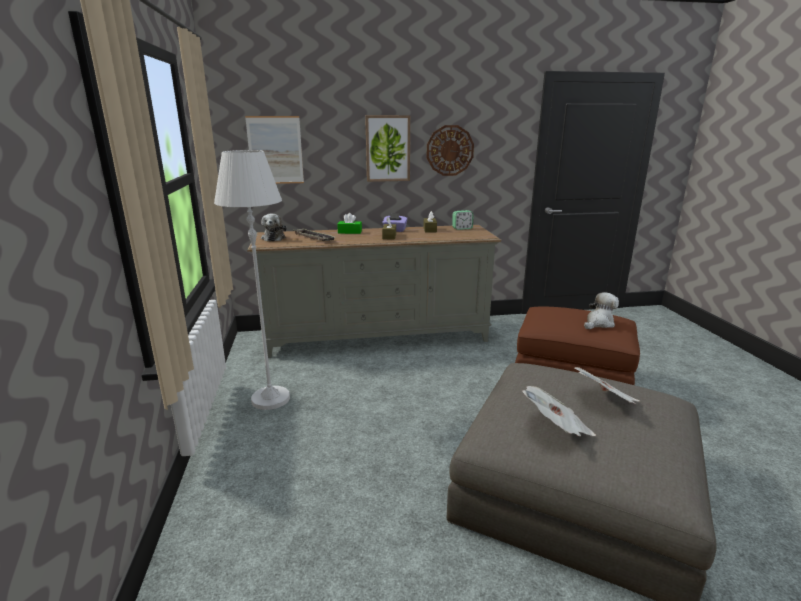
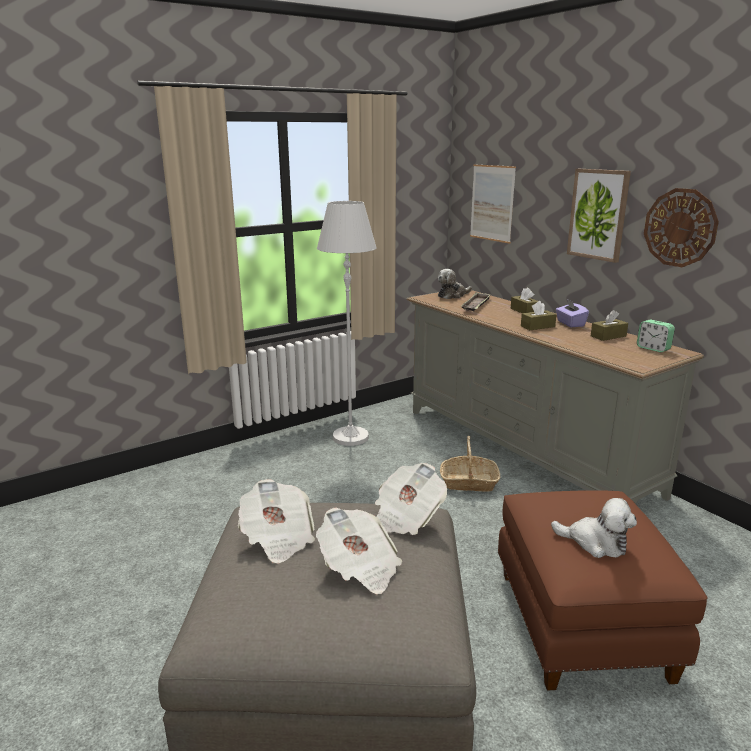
camera: 65 degrees right, 0 degrees up
green tissue box [337,213,362,234] -> brown tissue box [511,287,538,313]
none -> newspaper [375,463,447,535]
none -> basket [440,436,500,492]

